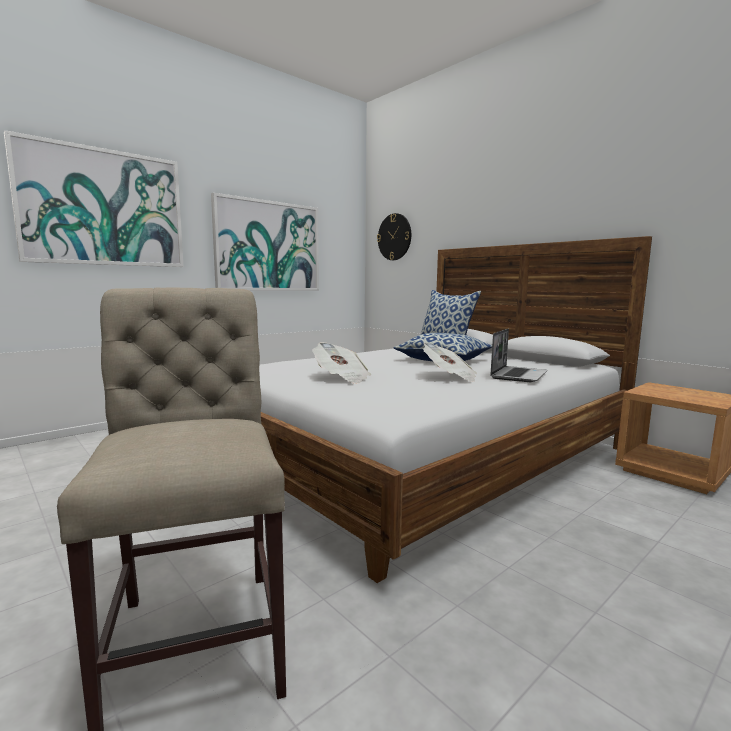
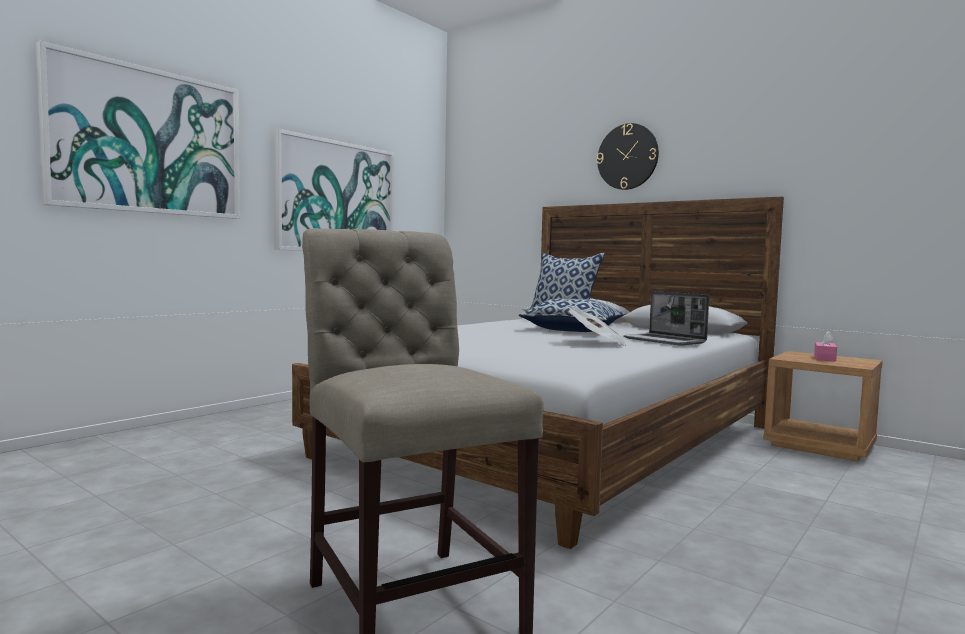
camera: 10 degrees left, 5 degrees down
newspaper [312,342,371,384] -> none
wall clock [377,213,411,260] -> wall clock moved to [597,123,659,190]
laptop [491,329,547,382] -> laptop turned 120 degrees clockwise [623,291,709,346]
none -> pink tissue box [814,331,837,362]

